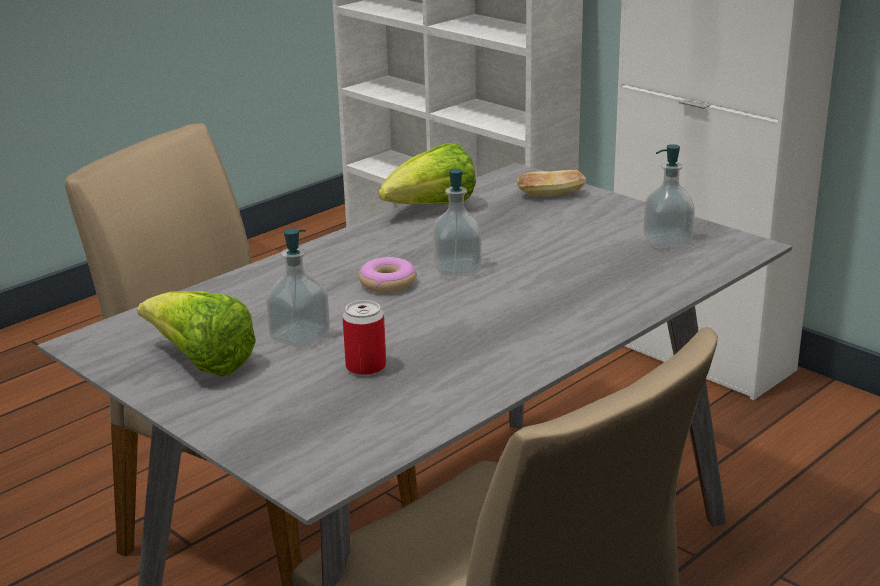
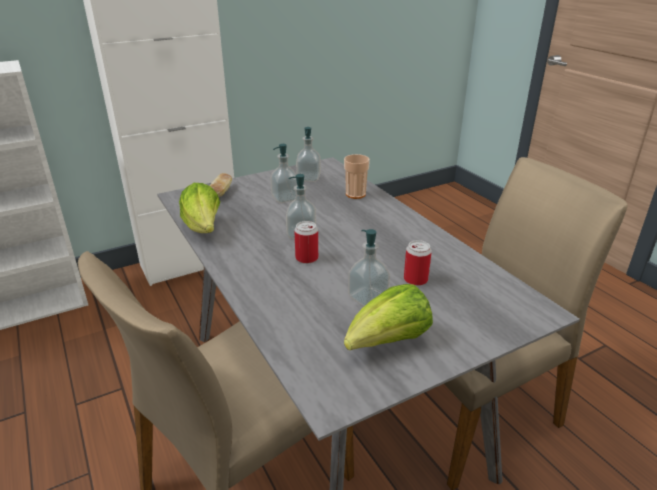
camera: 75 degrees left, 5 degrees up
donut [359,257,417,293] -> can [294,221,318,264]
none -> soap dispenser [270,144,297,203]
none -> cup [344,154,370,199]

